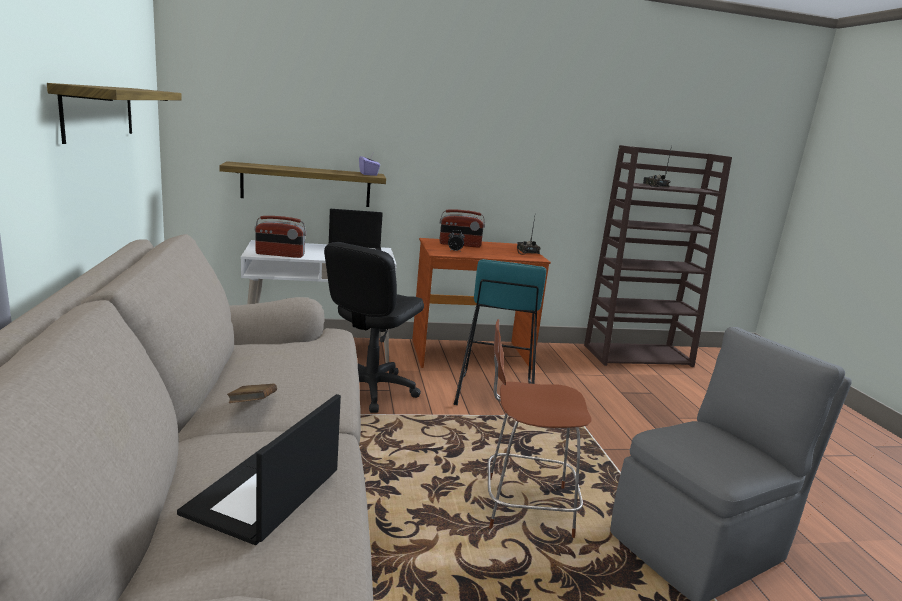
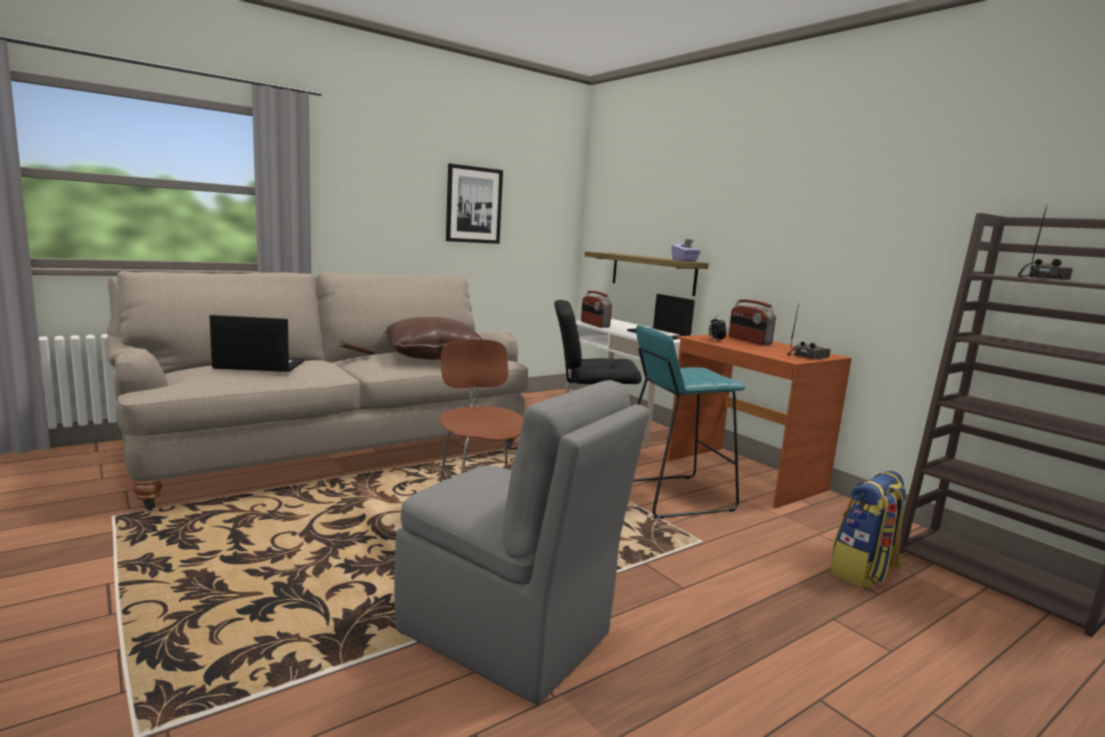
camera: 65 degrees right, 5 degrees down
shelf [47,83,182,144] -> picture [446,163,503,244]
none -> brown pillow [385,317,482,360]
none -> backpack [830,471,907,589]

